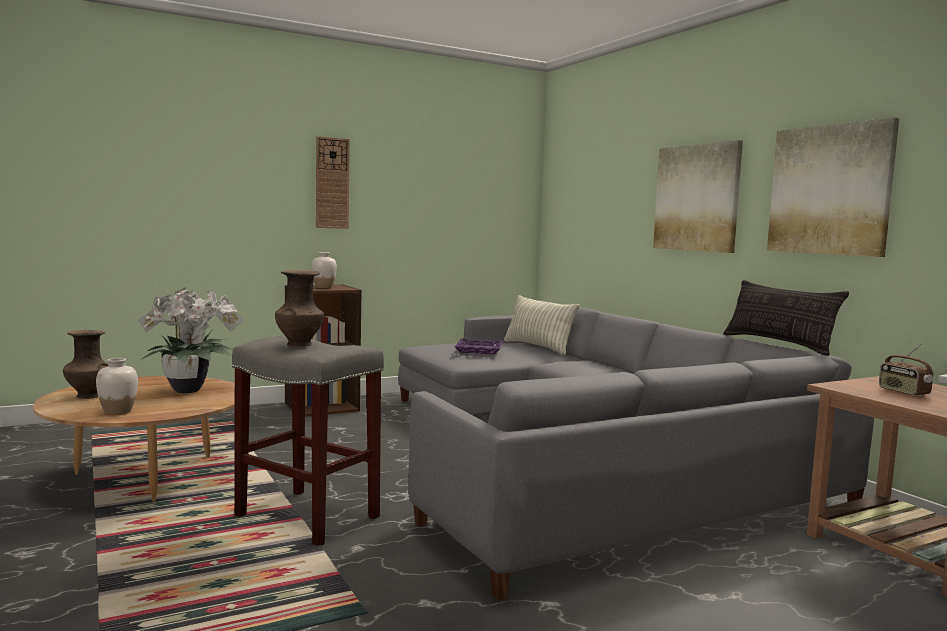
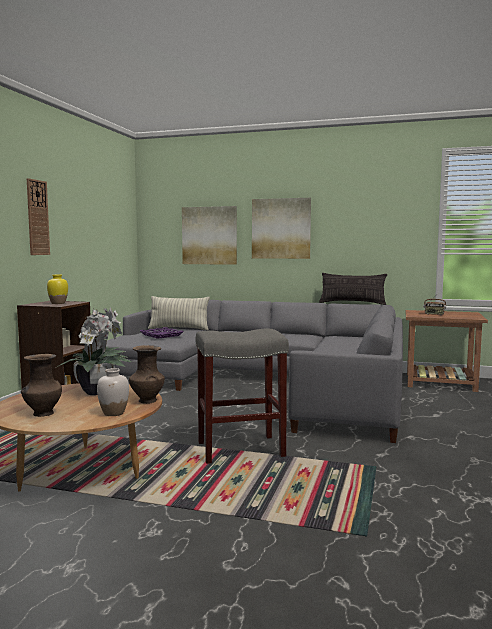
camera: 45 degrees left, 0 degrees up
brown vase [275,270,324,347] -> brown vase moved to [129,345,165,404]
white vase [312,252,337,288] -> yellow vase [47,275,68,304]
picture [767,117,899,257] -> picture moved to [182,206,237,265]

